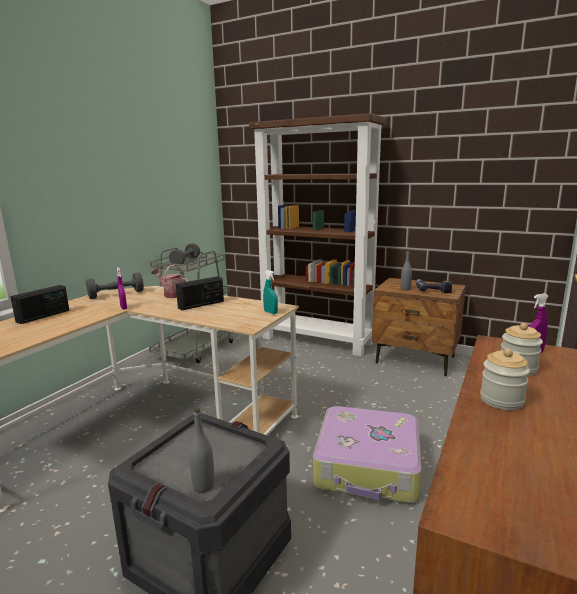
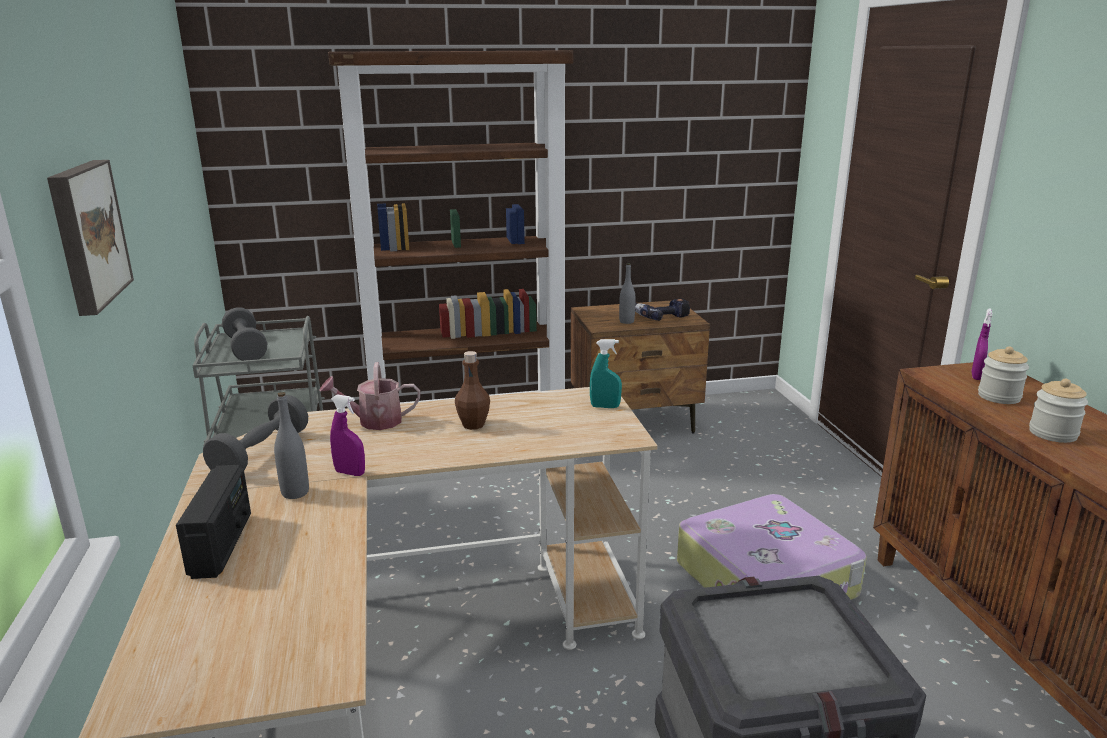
camera: 40 degrees left, 5 degrees up
radio [176,276,224,310] -> brown bottle [455,351,490,430]
grey bottle [189,408,214,493] -> grey bottle moved to [274,392,309,499]
none -> picture [47,160,134,316]

